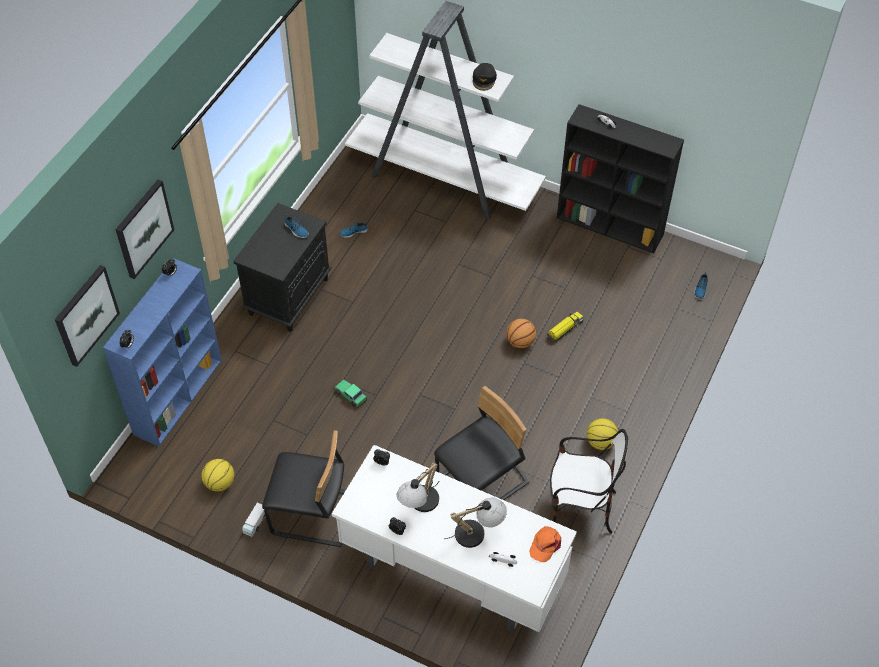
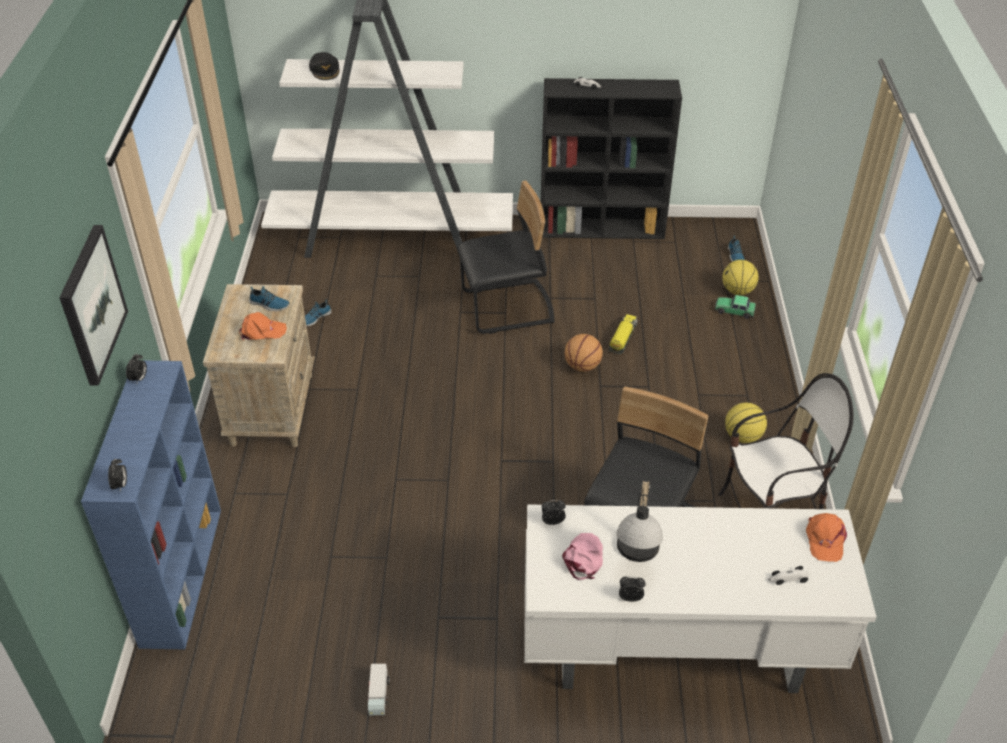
camera: 25 degrees left, 10 degrees down
picture [55,265,120,367] -> none
basketball [201,459,234,492] -> basketball moved to [722,260,759,295]
black nightstand [233,203,332,332] -> beige nightstand [203,284,315,448]
black chair [262,430,346,547] -> black chair moved to [457,181,555,334]
toy car [334,380,367,408] -> toy car moved to [714,295,756,319]
table lamp [444,498,507,548] -> none
black cap [473,63,497,91] -> black cap moved to [309,52,340,80]
none -> orange cap [239,312,287,340]
none -> pink cap [562,533,603,580]

